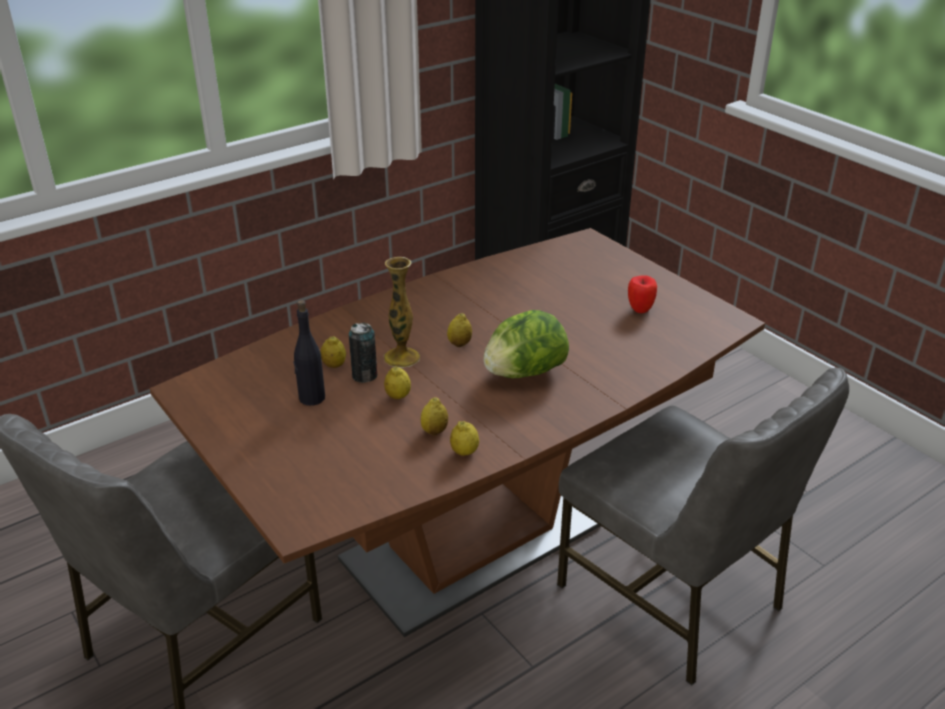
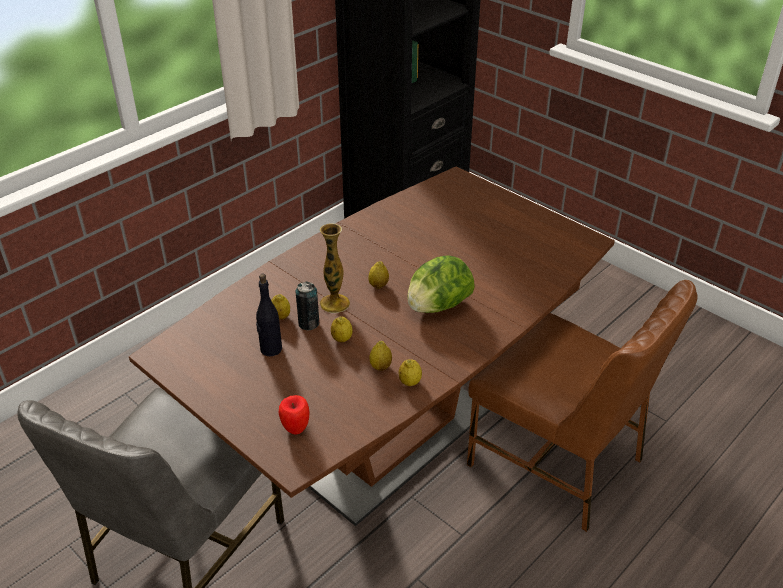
camera: 10 degrees left, 5 degrees up
grey chair [557,368,849,685] -> brown chair [467,280,697,532]
apple [628,275,657,313] -> apple moved to [278,395,310,435]

